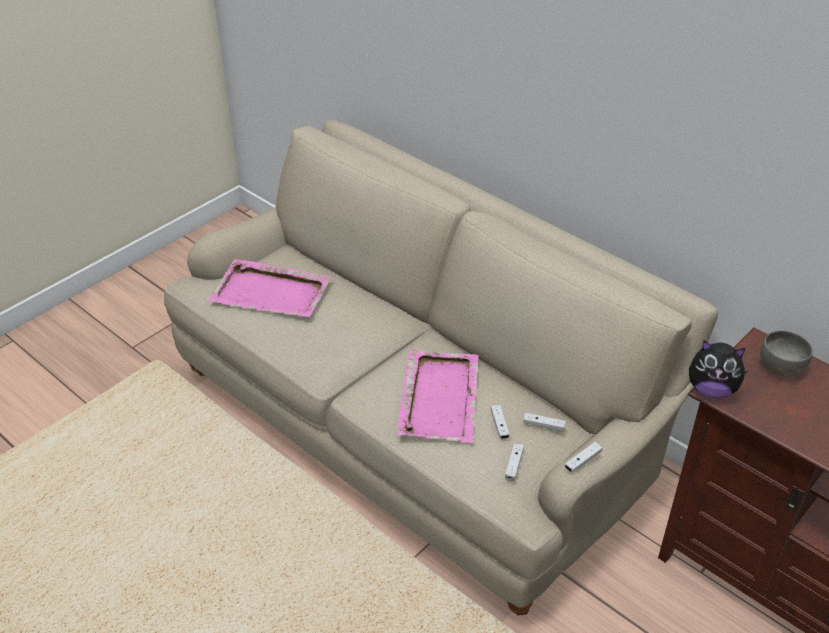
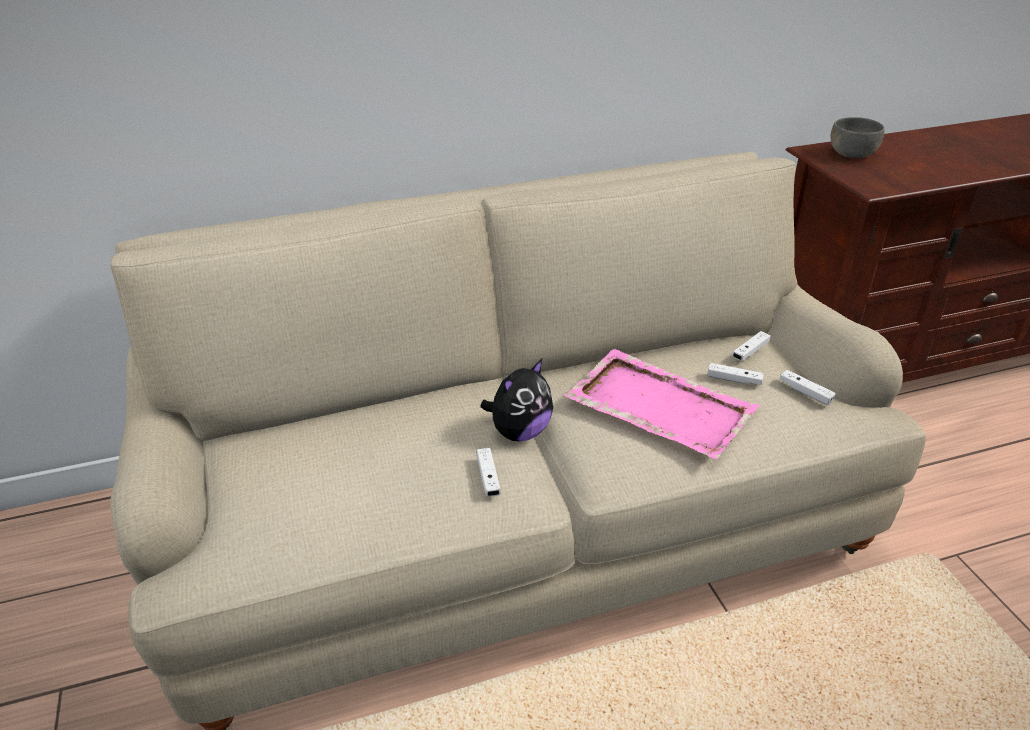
camera: 60 degrees left, 5 degrees down
pink tray [208,259,332,317] -> none
white game controller [565,442,603,473] -> white game controller moved to [477,448,501,497]
plush toy [689,341,749,398] -> plush toy moved to [480,359,553,441]

